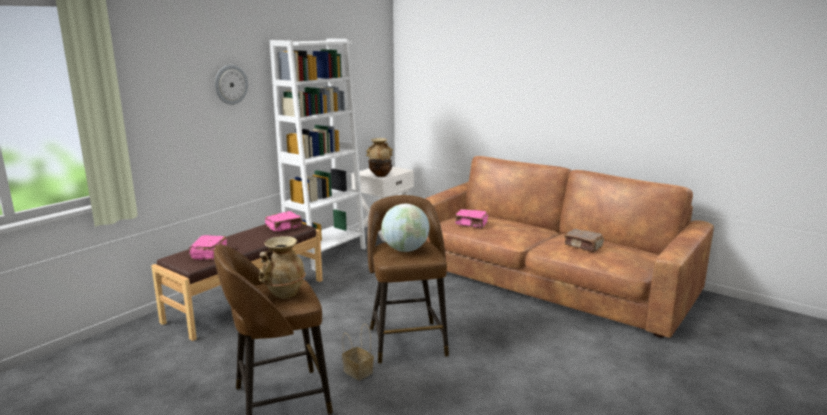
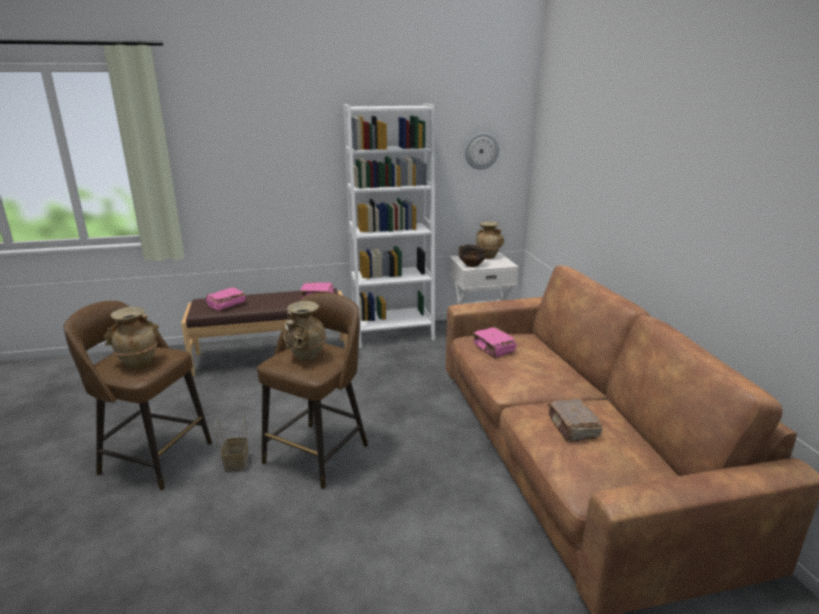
camera: 40 degrees right, 5 degrees up
wall clock [215,65,248,105] -> wall clock moved to [465,132,499,170]
globe [381,204,430,252] -> beige vase [283,301,326,360]

